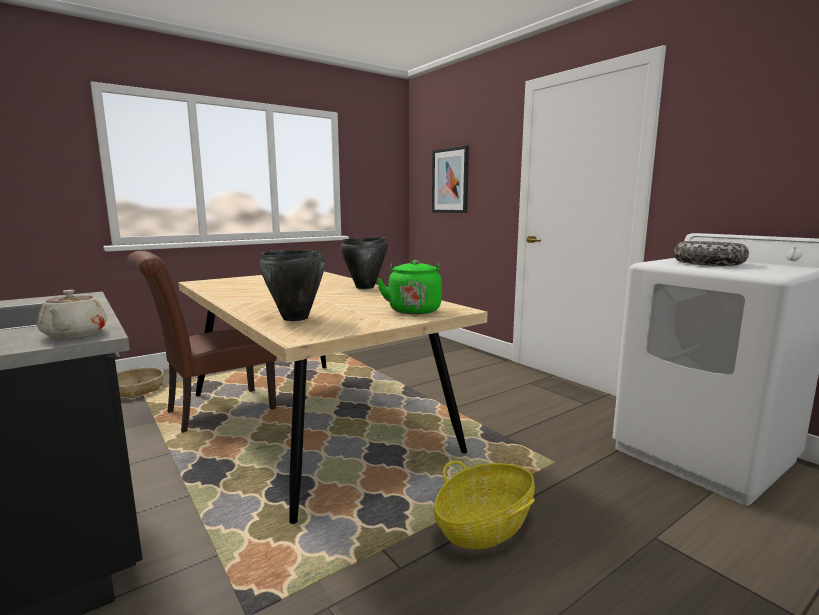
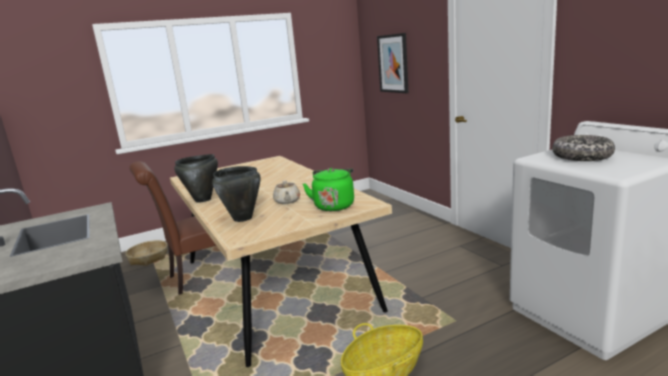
camera: 10 degrees right, 5 degrees up
beige teapot [37,290,107,339] -> beige teapot moved to [273,181,300,204]
black cooking pot [340,237,388,289] -> black cooking pot moved to [174,154,218,203]

